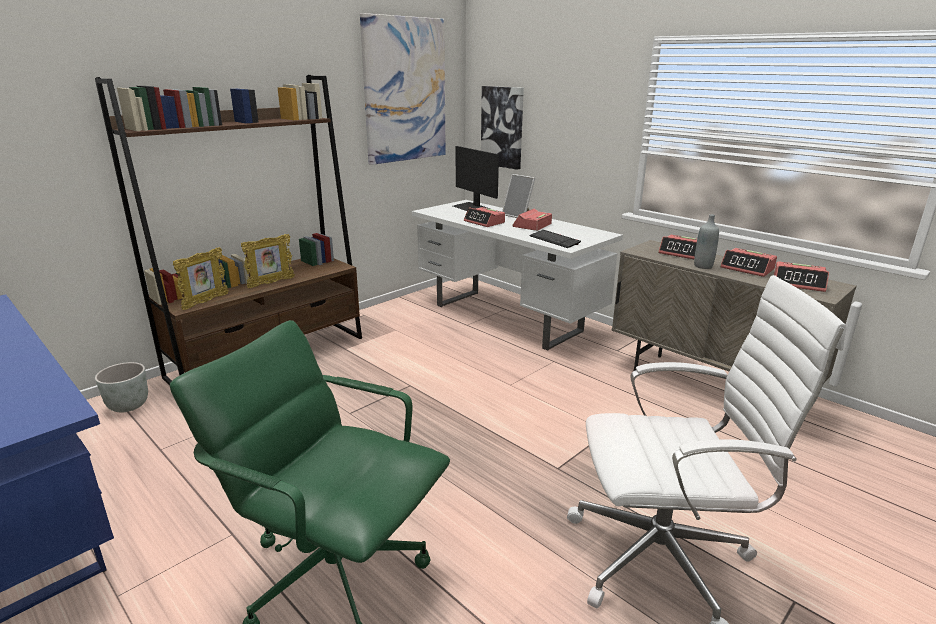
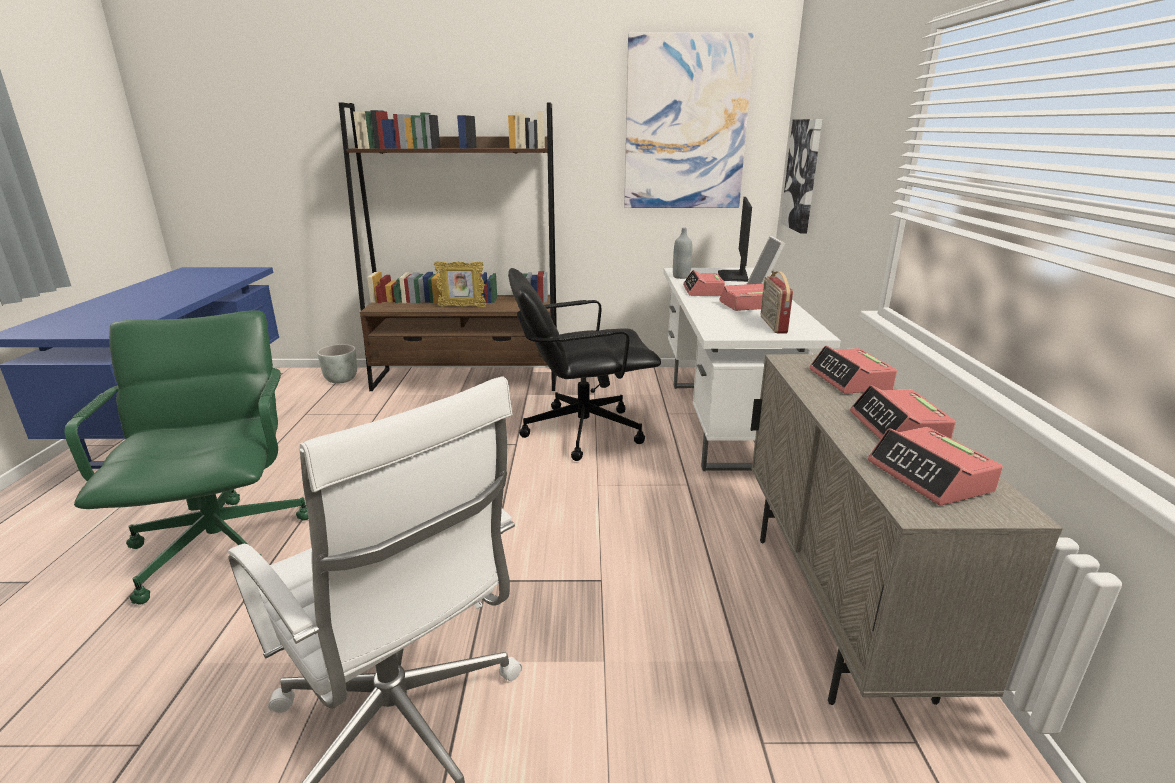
camera: 45 degrees right, 0 degrees up
picture frame [173,247,229,310] -> none
keyboard [530,230,581,248] -> none
grey bottle [694,214,719,269] -> grey bottle moved to [673,228,692,279]
none -> black office chair [508,268,661,461]
none -> radio [761,271,793,333]

